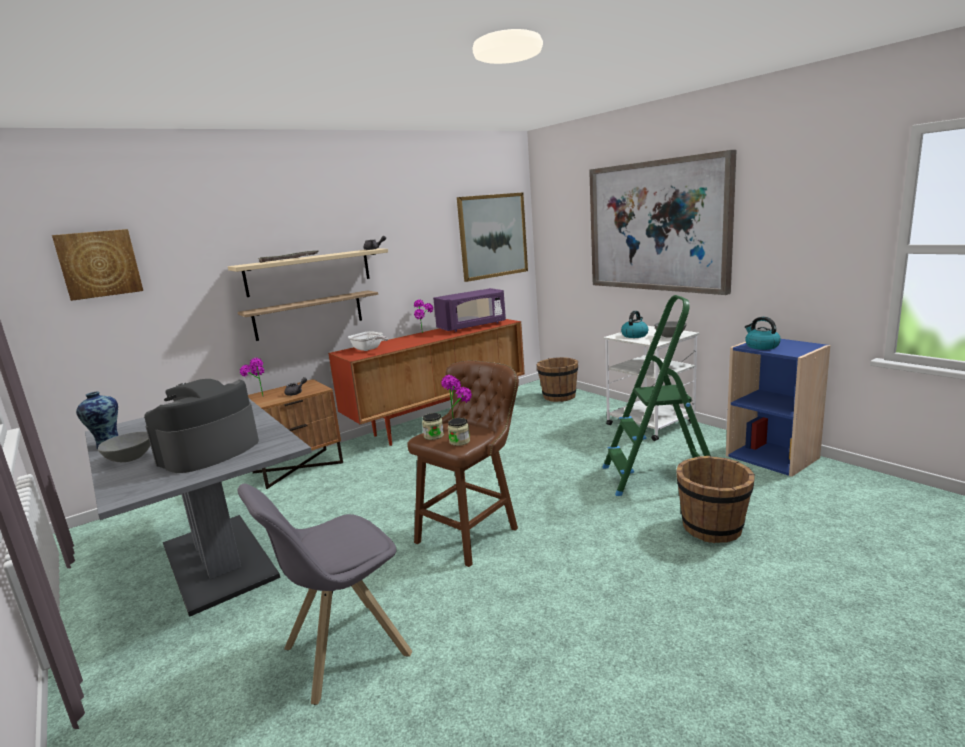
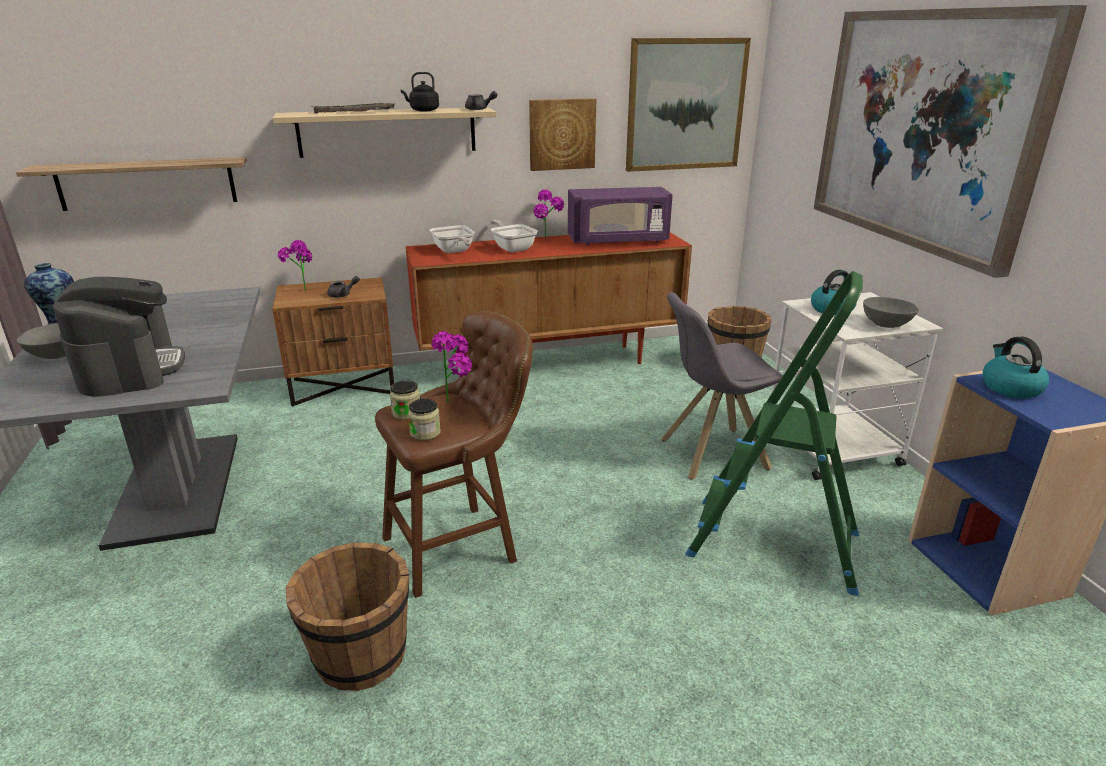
camera: 20 degrees right, 10 degrees up
picture [52,229,143,301] -> picture moved to [529,98,596,171]
coffee machine [144,379,259,473] -> coffee machine turned 105 degrees clockwise [53,277,185,397]
shelf [238,291,378,341] -> shelf moved to [16,157,247,211]
grey chair [238,484,412,705] -> grey chair moved to [661,292,783,480]
brown bucket [676,456,755,543] -> brown bucket moved to [286,542,409,691]
none -> black kettle [401,72,439,111]
none -> frying pan [490,220,538,252]

